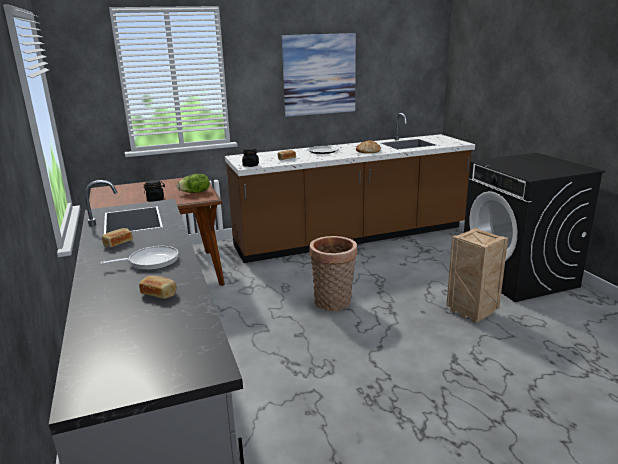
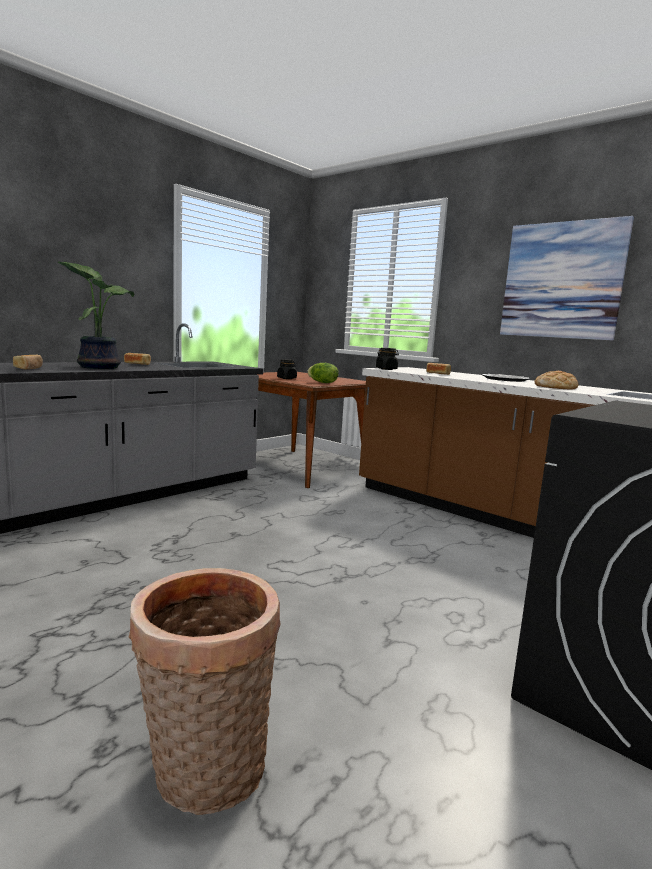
camera: 60 degrees right, 10 degrees down
frying pan [100,246,178,270] -> potted plant [58,261,135,369]
basket [309,236,357,311] -> basket moved to [128,568,281,815]
crate [446,228,508,323] -> none

